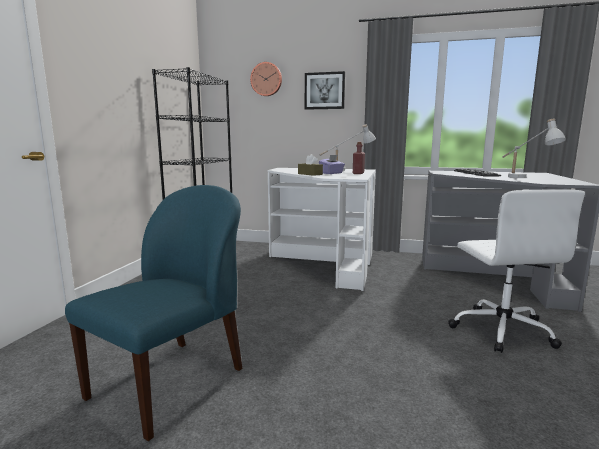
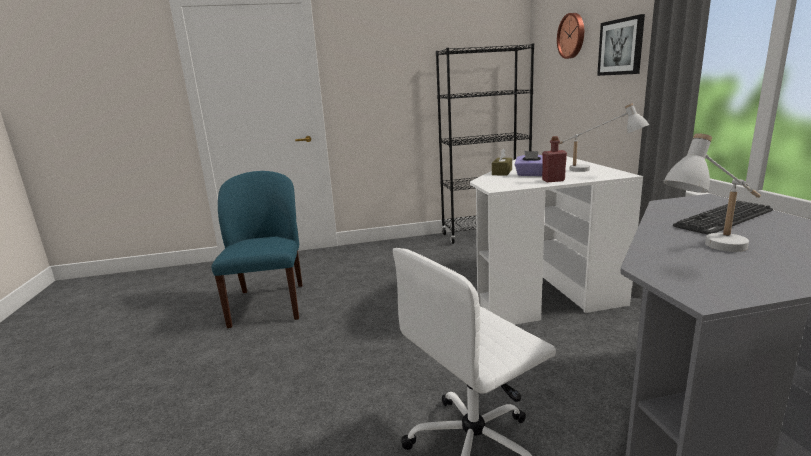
camera: 65 degrees right, 5 degrees up
blue chair [65,185,242,441] -> blue chair turned 105 degrees counterclockwise [212,171,303,328]

